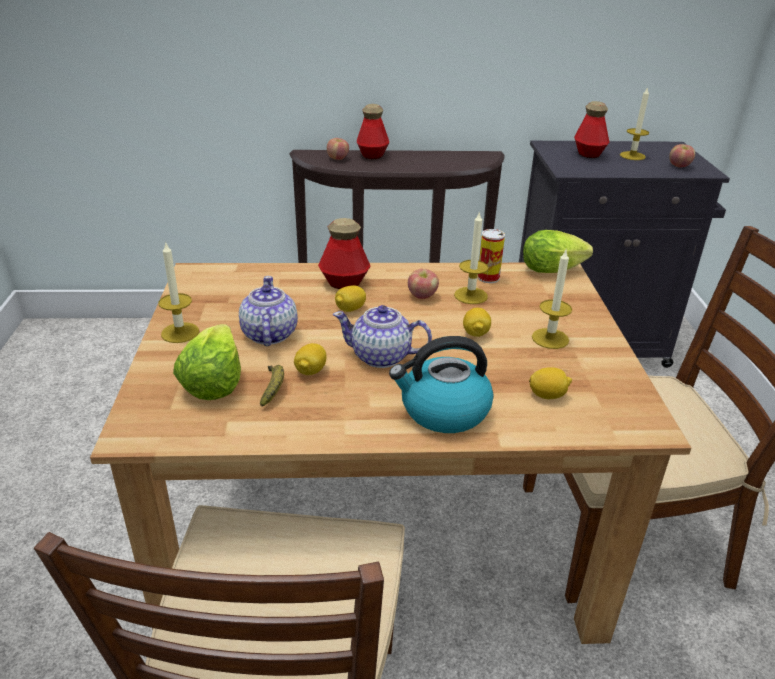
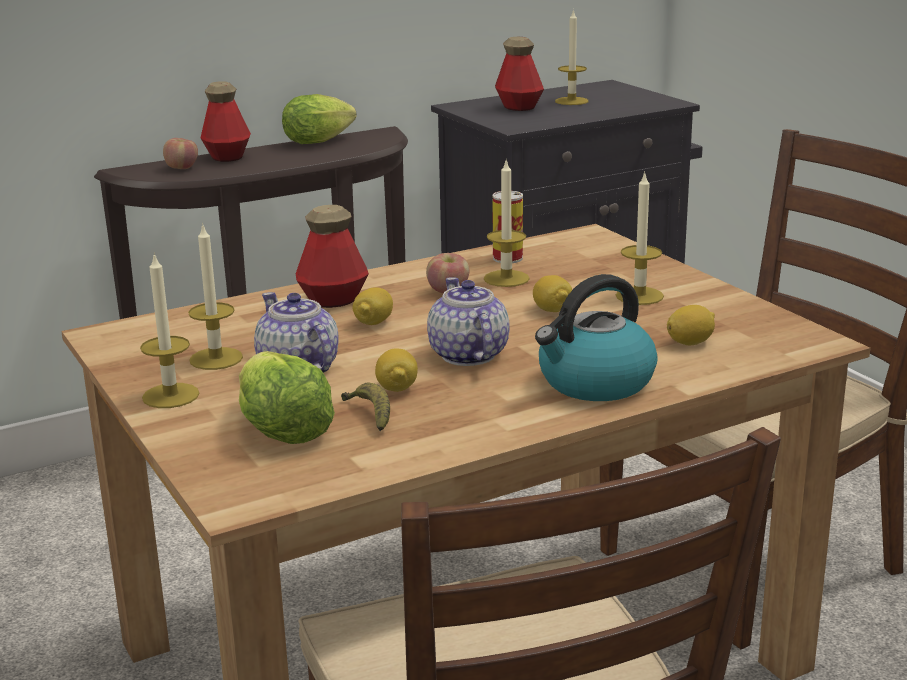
camera: 25 degrees left, 10 degrees down
teapot [333,305,432,368] -> teapot turned 90 degrees clockwise [427,277,510,366]
lettuce [523,230,593,273] -> lettuce moved to [282,94,357,144]
apple [669,144,695,167] -> none
none -> candle [188,223,243,370]

